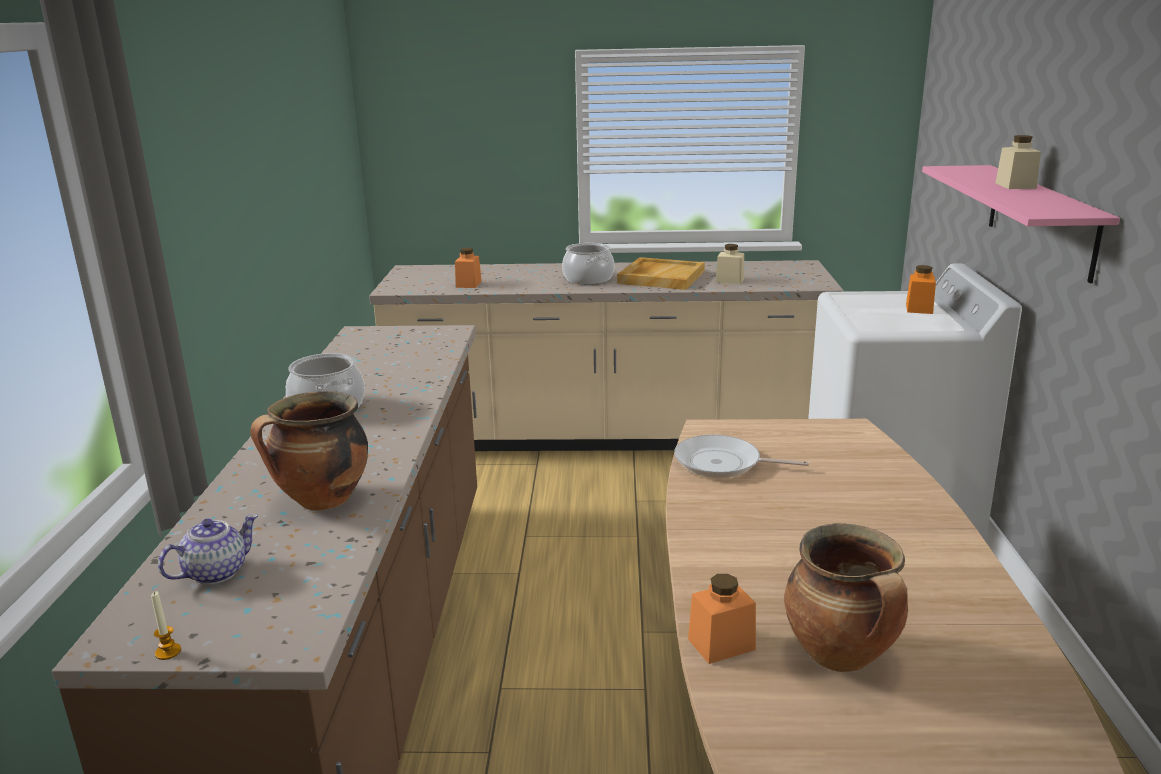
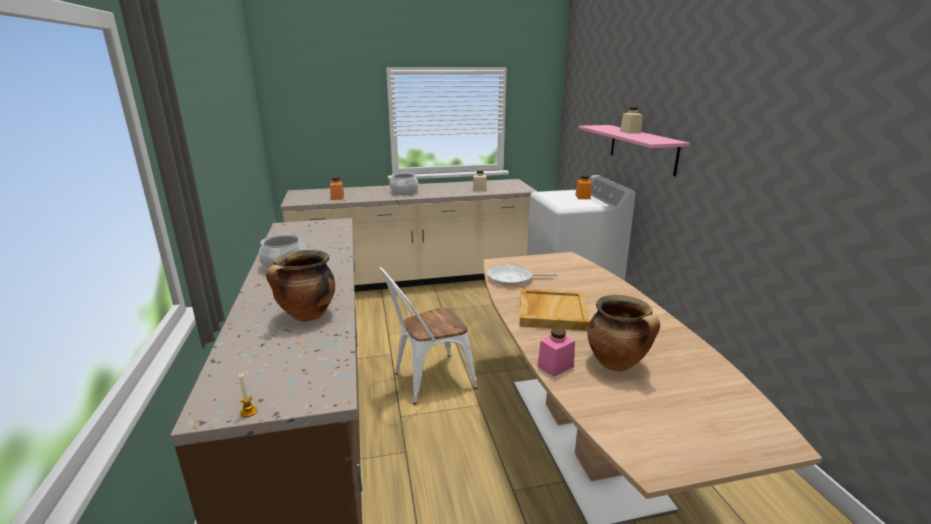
camera: 15 degrees left, 0 degrees up
teapot [158,514,258,585] -> none
beige tray [617,257,705,290] -> beige tray moved to [519,289,590,331]
orange jar [688,574,756,664] -> pink jar [537,328,575,377]
none -> white chair [379,267,478,404]

